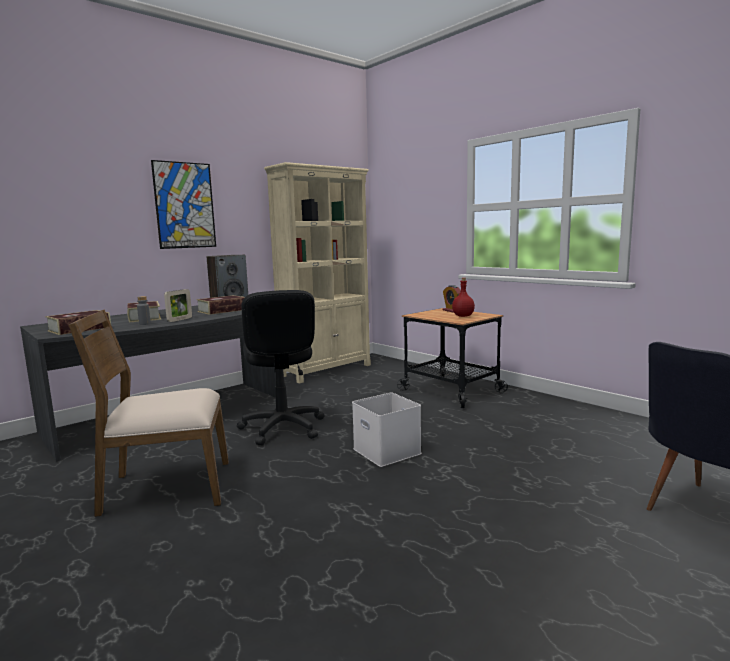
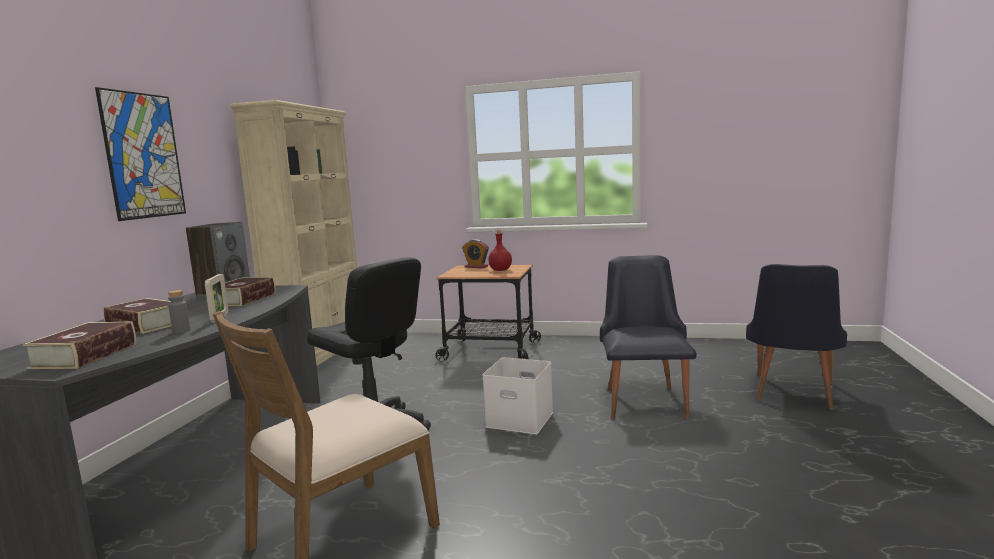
camera: 35 degrees left, 0 degrees up
none -> black chair [600,255,697,420]

